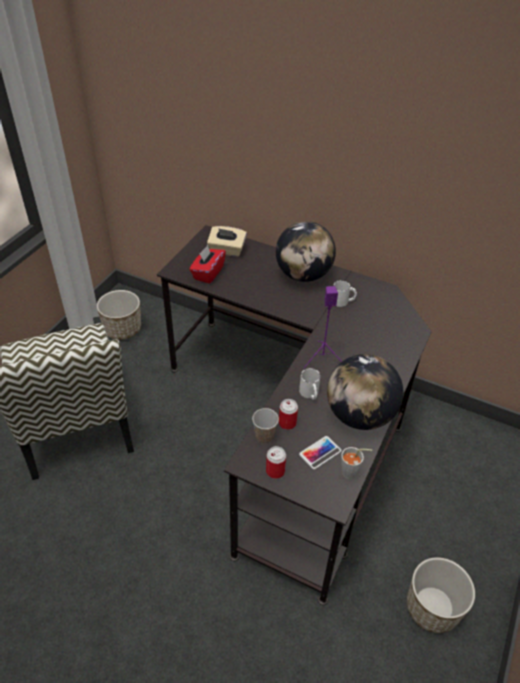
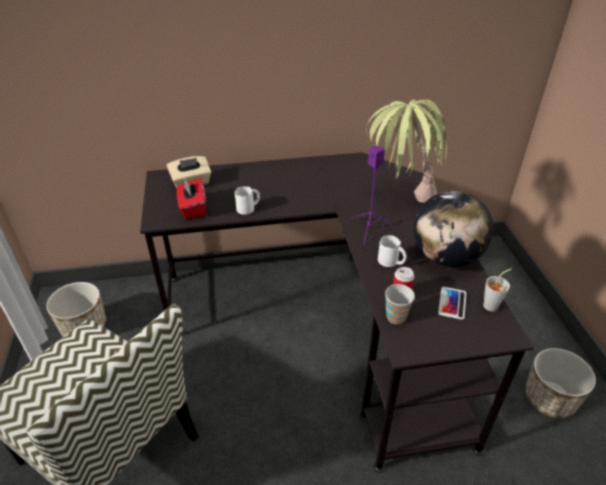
camera: 35 degrees left, 5 degrees down
can [266,446,286,479] -> none
globe [276,221,336,282] -> none
white mug [333,280,357,307] -> white mug moved to [235,186,260,215]
none -> potted plant [366,99,447,203]

